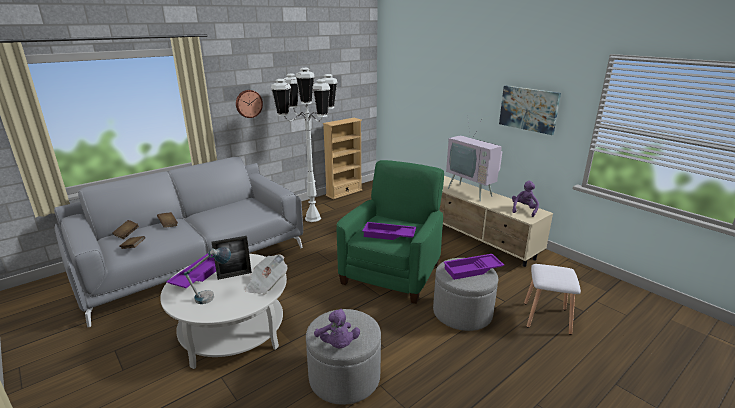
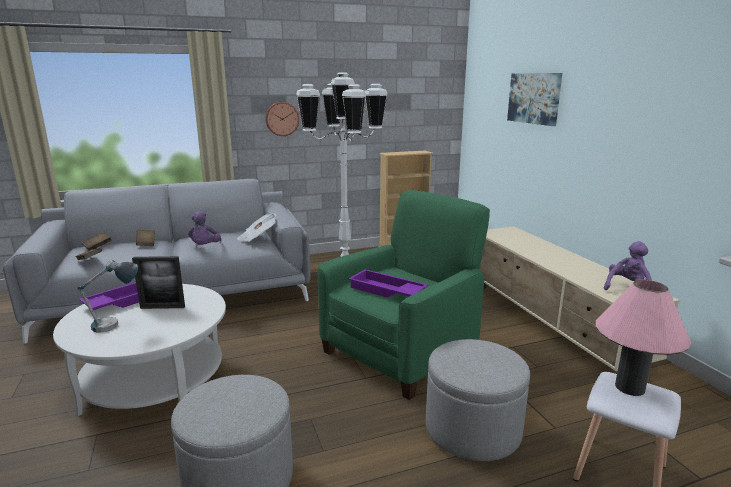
camera: 20 degrees right, 5 degrees down
newspaper [245,254,287,295] -> newspaper moved to [237,213,277,242]
purple plush toy [314,309,360,348] -> purple plush toy moved to [188,212,221,245]
purple tray [444,254,504,280] -> none
television [446,114,502,201] -> none
picture [499,86,561,135] -> picture moved to [507,73,562,126]
none -> pink table lamp [596,280,691,396]

